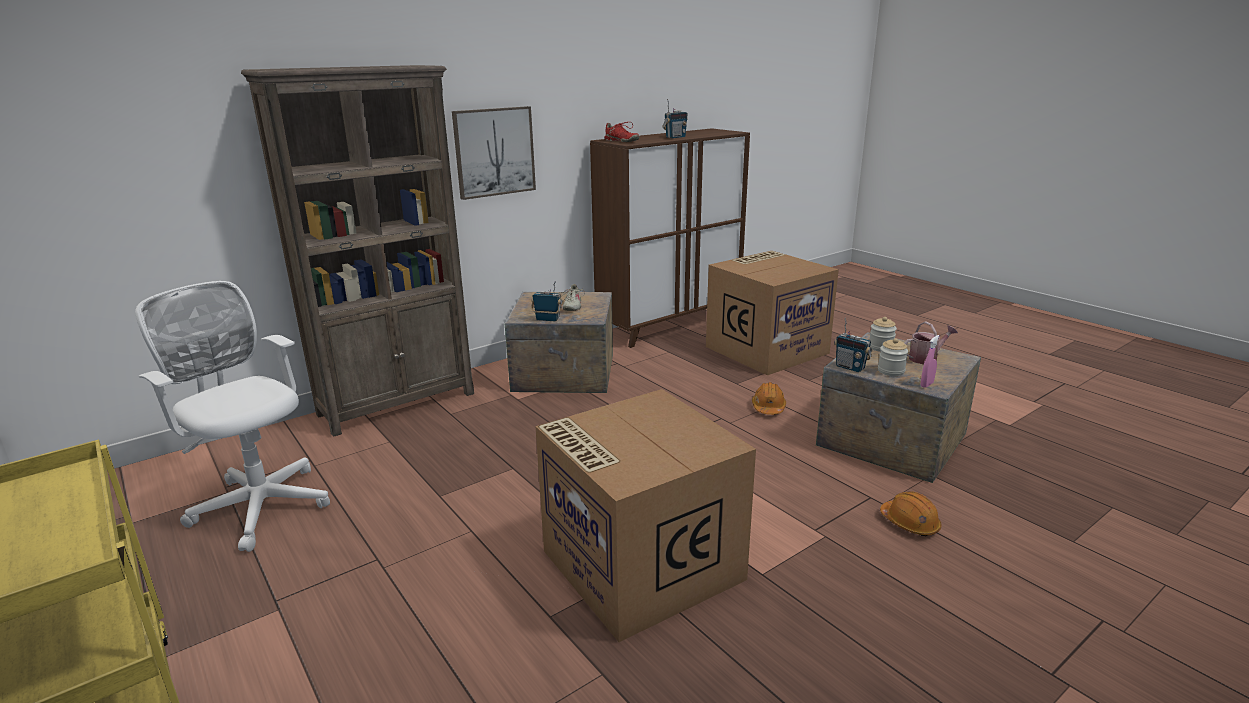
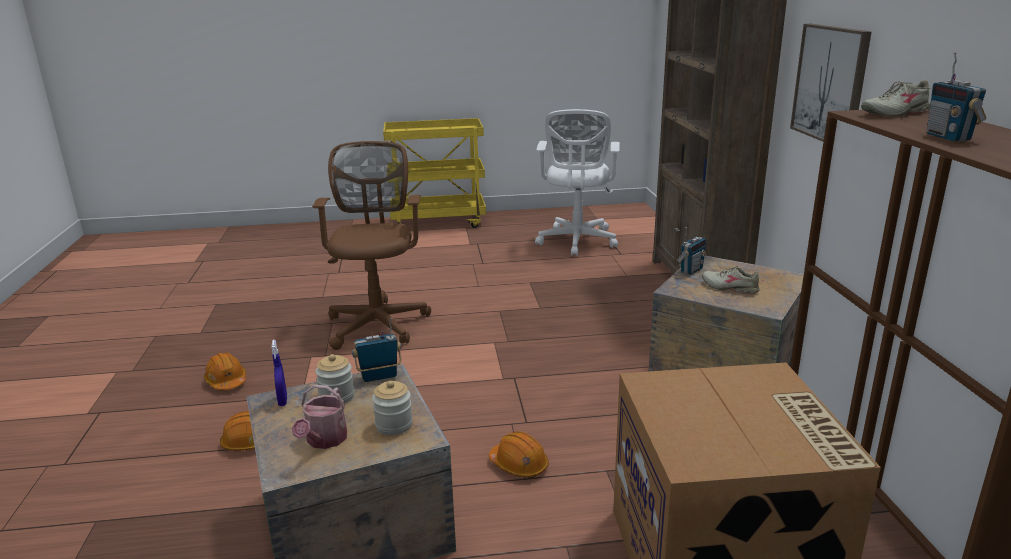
camera: 120 degrees right, 0 degrees up
white office chair [135,281,330,552] -> white office chair turned 120 degrees clockwise [535,109,620,256]
cardboard box [535,389,756,642] -> brown office chair [312,141,431,350]
red shoe [604,122,639,142] -> beige shoe [861,80,931,117]
pink spray bottle [921,335,940,388] -> blue spray bottle [271,340,287,406]
none -> orange hard hat [204,352,246,390]

